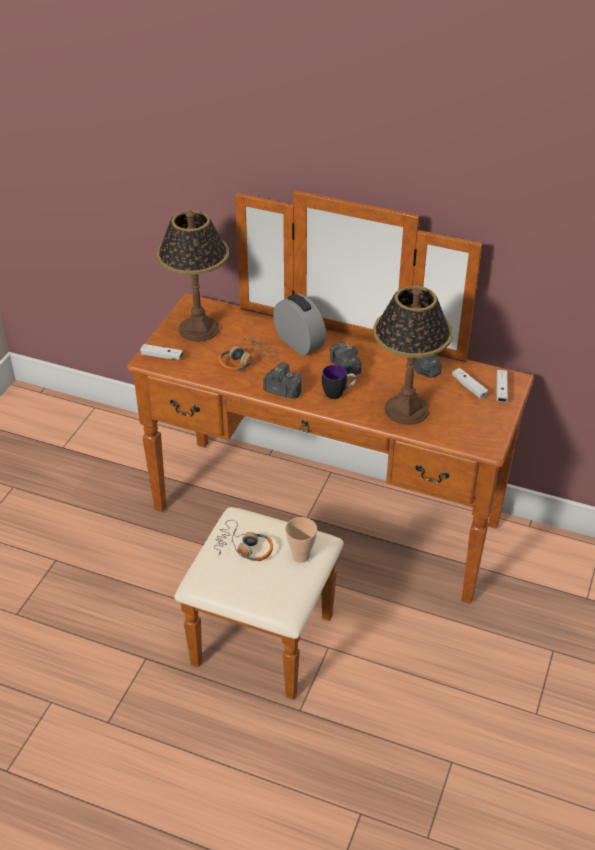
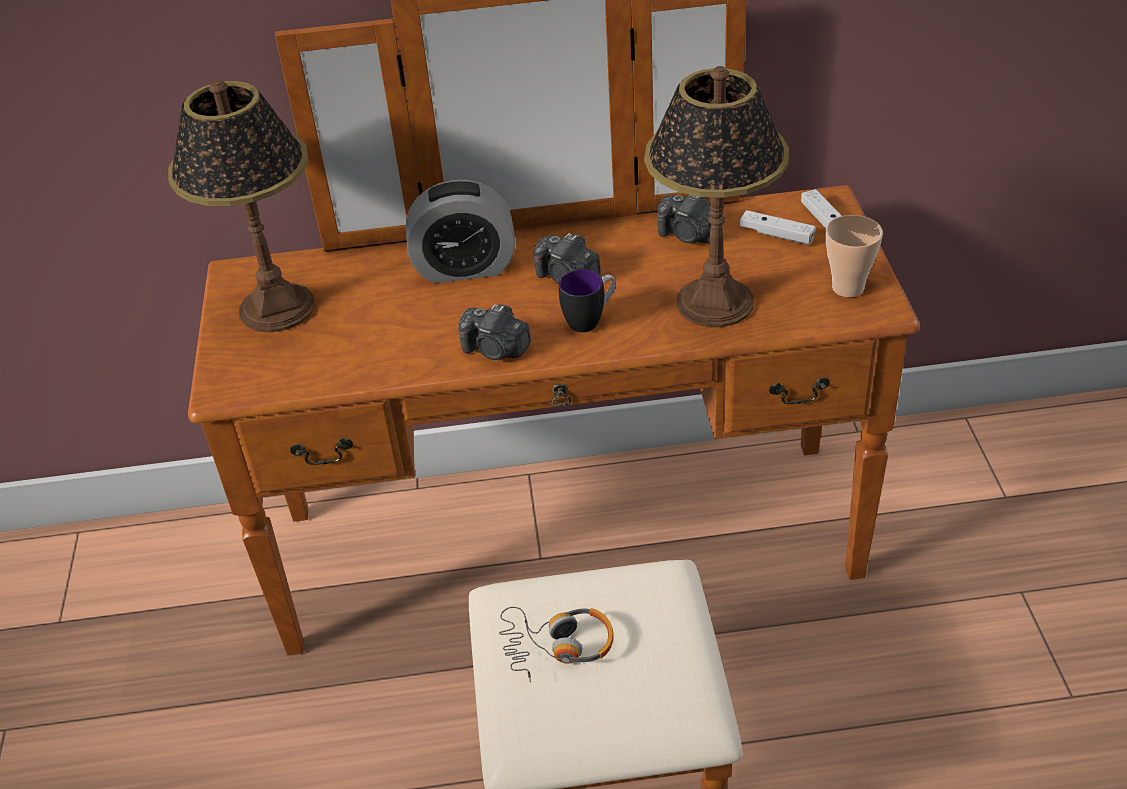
camera: 25 degrees left, 0 degrees up
white game controller [140,344,183,360] -> none
headphones [218,338,278,372] -> none
camera [263,362,302,399] -> camera turned 150 degrees counterclockwise [458,304,531,360]
alarm clock [273,294,326,356] -> alarm clock turned 150 degrees clockwise [406,180,515,283]
cup [285,517,317,563] -> cup moved to [826,215,883,297]

